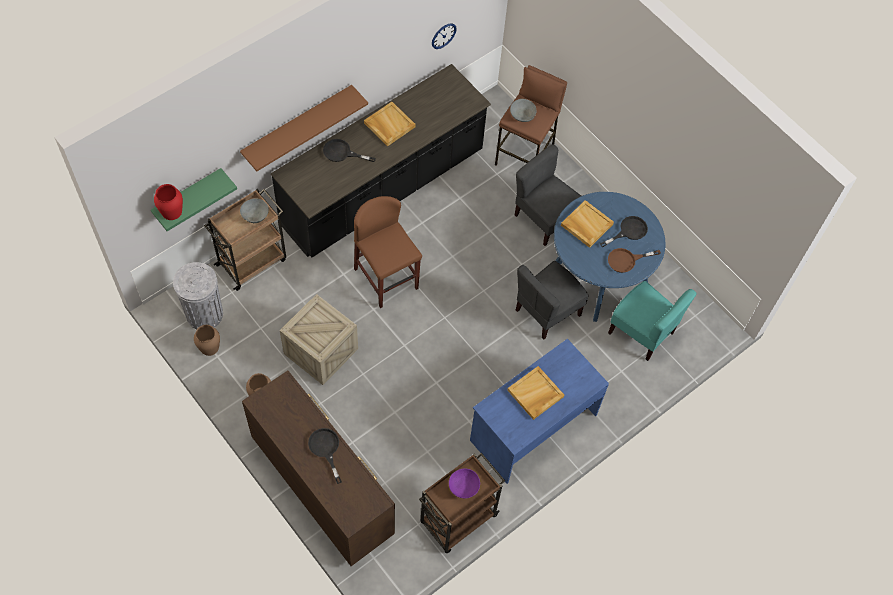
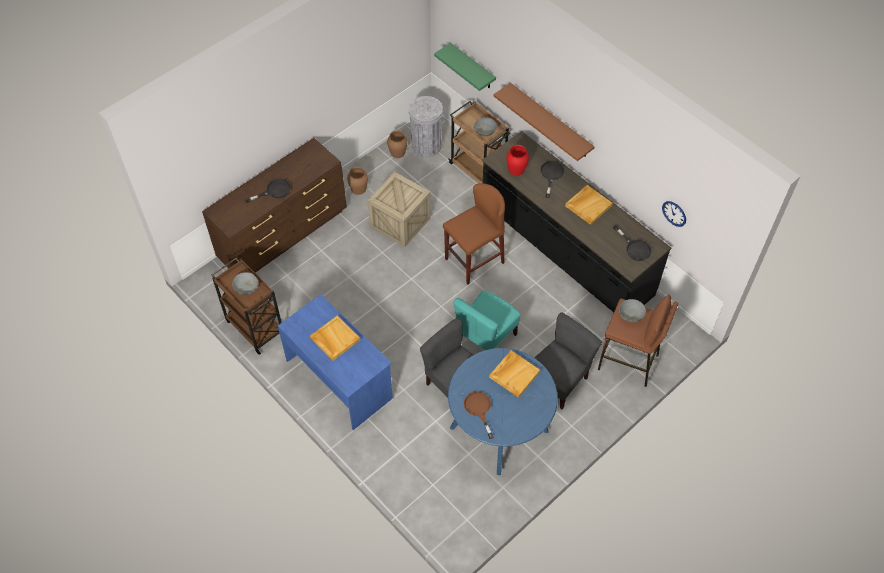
camera: 90 degrees right, 5 degrees down
red vase [154,184,183,220] -> red vase moved to [506,145,529,176]
purple bowl [449,468,480,498] -> grey bowl [232,272,259,295]
black frying pan [600,216,648,248] -> black frying pan moved to [613,225,652,261]
turquoise chair [608,281,696,361] -> turquoise chair moved to [453,290,521,350]

